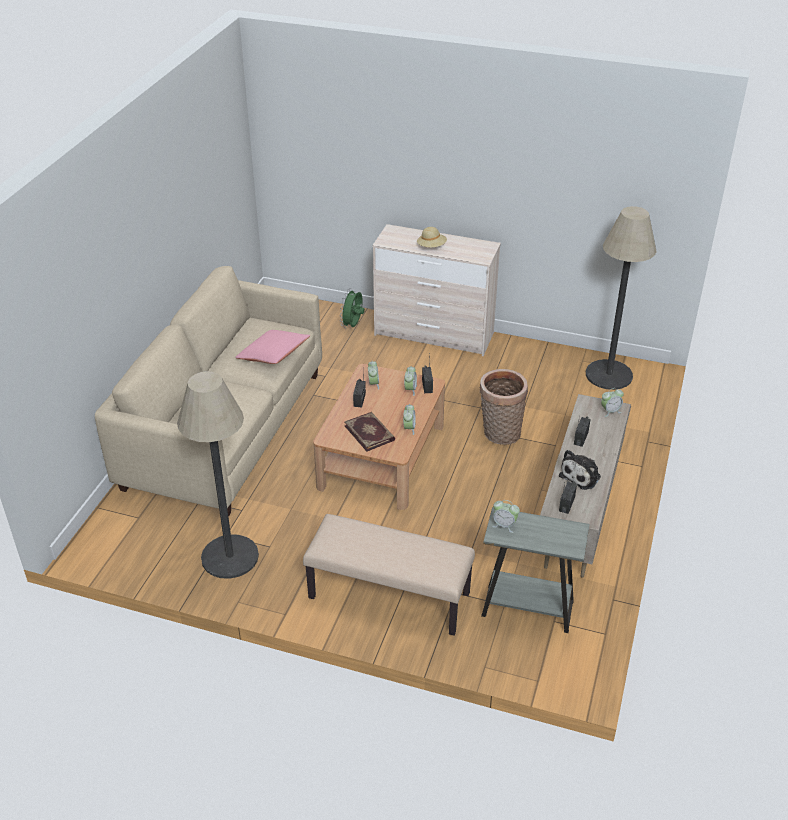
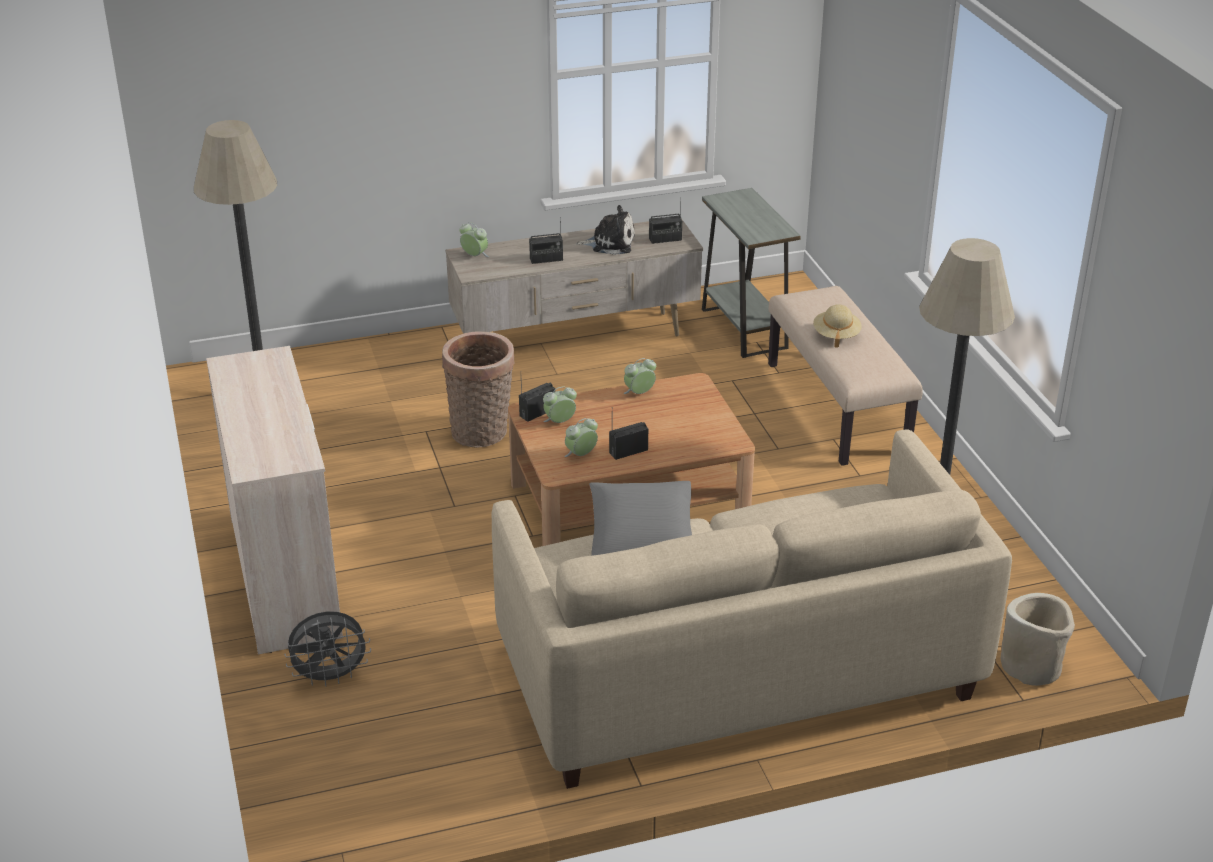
camera: 125 degrees left, 5 degrees down
pink pillow [235,330,310,364] -> grey pillow [589,481,692,556]
green fan [340,288,365,328] -> grey fan [284,611,371,687]
book [344,412,395,452] -> none
beige hat [417,227,447,247] -> beige hat moved to [813,304,862,348]
alarm clock [492,500,520,533] -> none
none -> beige planter [1001,593,1075,686]

